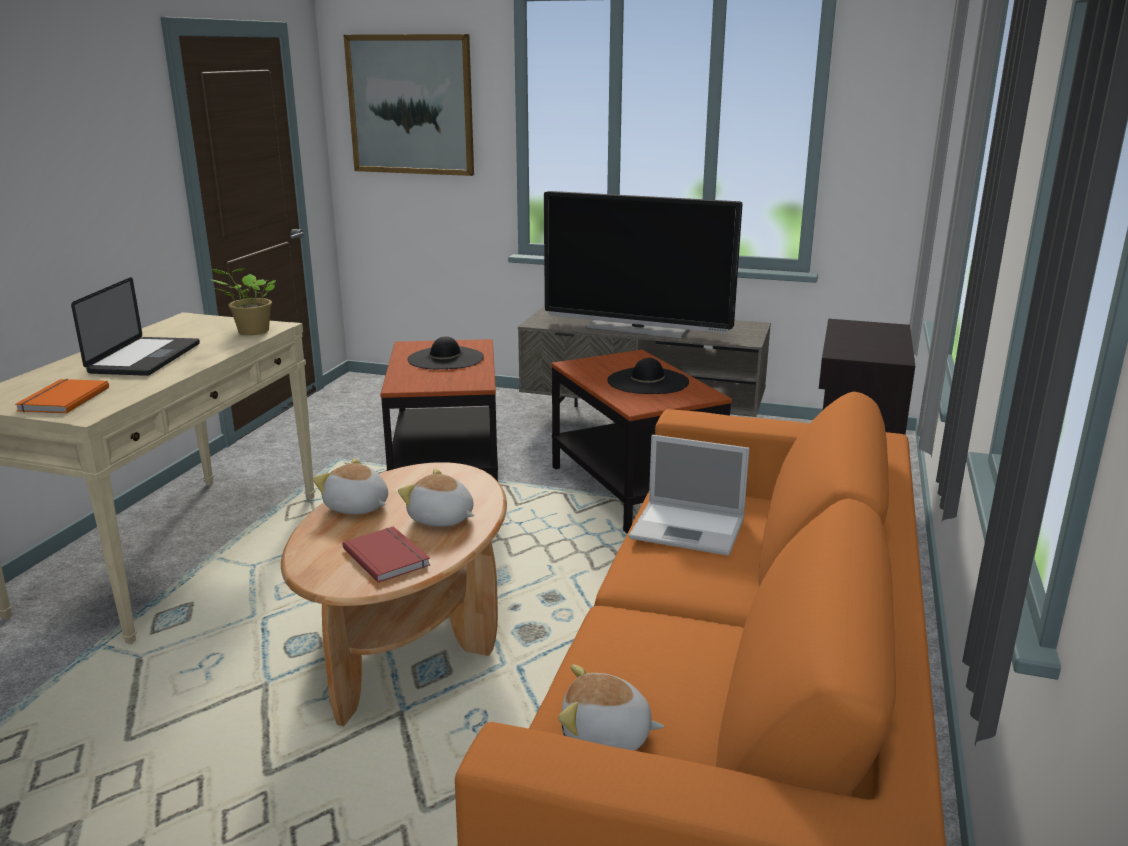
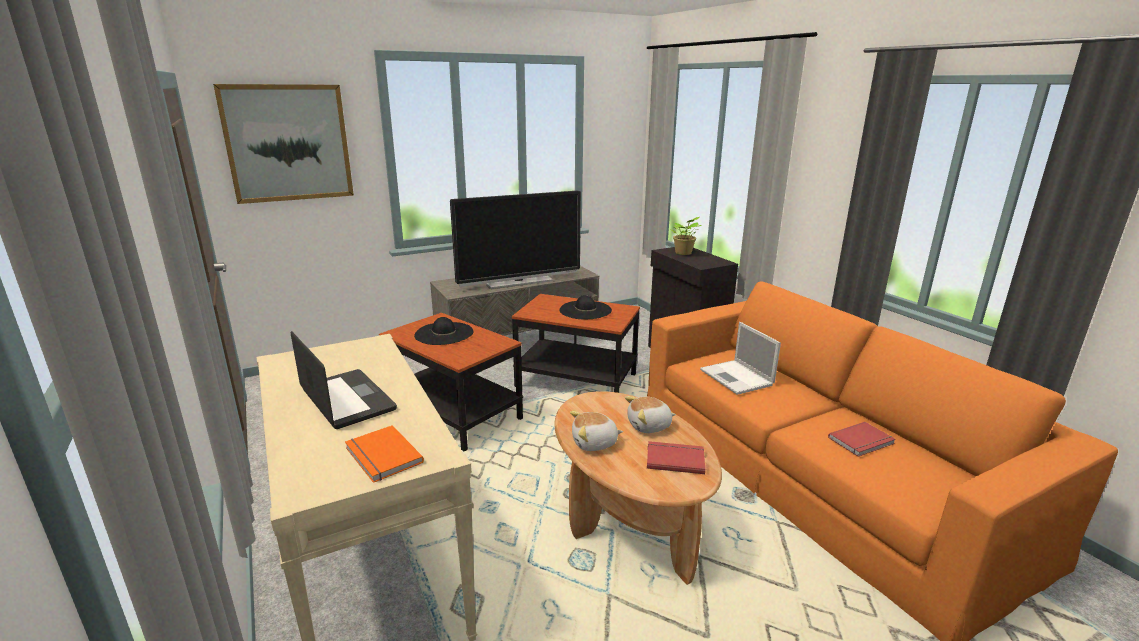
camera: 45 degrees left, 0 degrees up
potted plant [212,268,276,335] -> potted plant moved to [671,217,702,255]
plush toy [558,664,664,751] -> none
laptop [628,435,750,556] -> laptop turned 90 degrees clockwise [700,322,781,395]
none -> red book [828,422,896,457]

